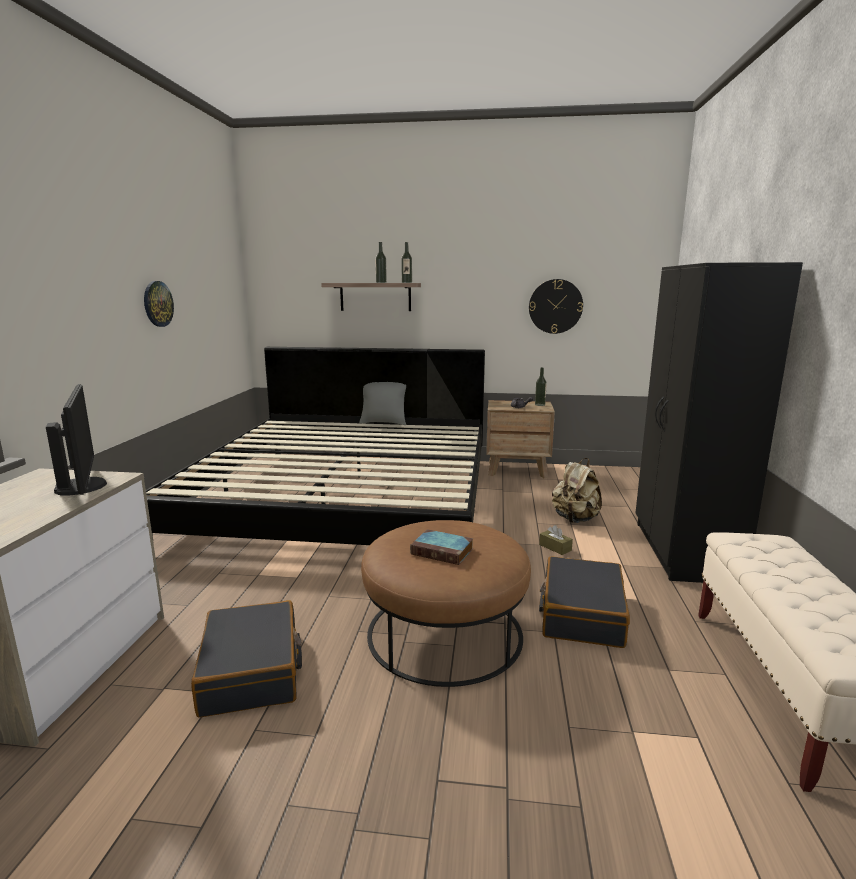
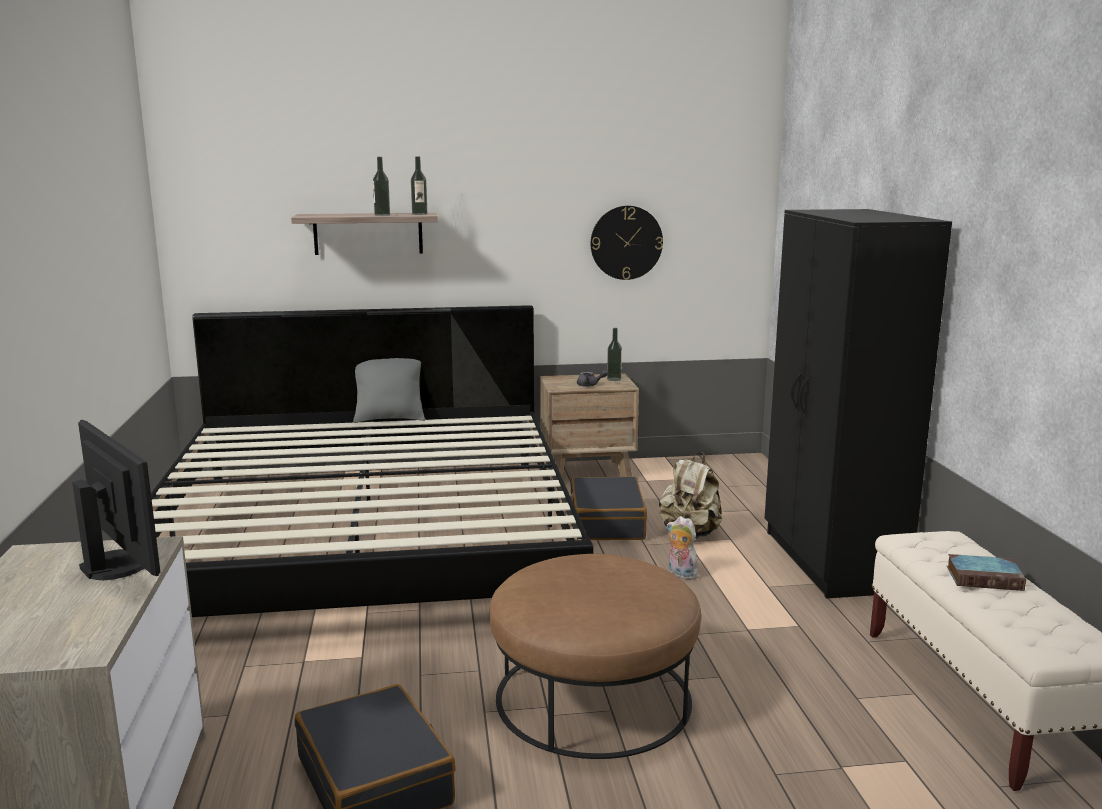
camera: 15 degrees left, 0 degrees up
wall clock [144,281,174,327] -> none
book [410,529,473,565] -> book moved to [947,554,1026,591]
brown tissue box [539,525,573,555] -> plush toy [667,516,698,580]
black suitcase [539,556,630,648] -> black suitcase moved to [570,477,647,540]

